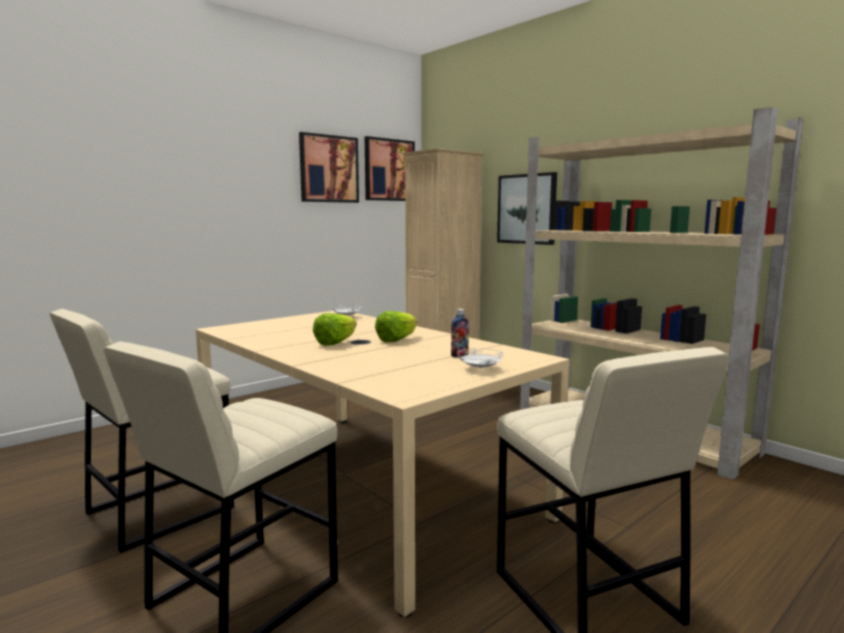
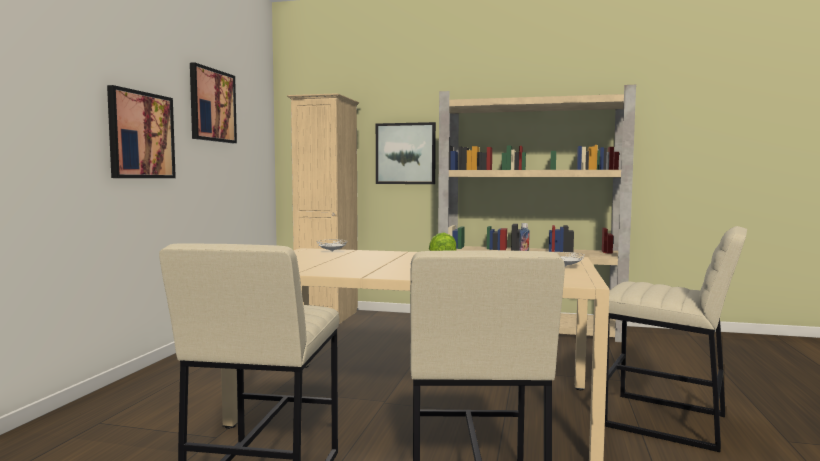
camera: 35 degrees left, 5 degrees down
lettuce [313,313,357,346] -> none
picture [365,136,415,201] -> picture moved to [107,85,176,178]

